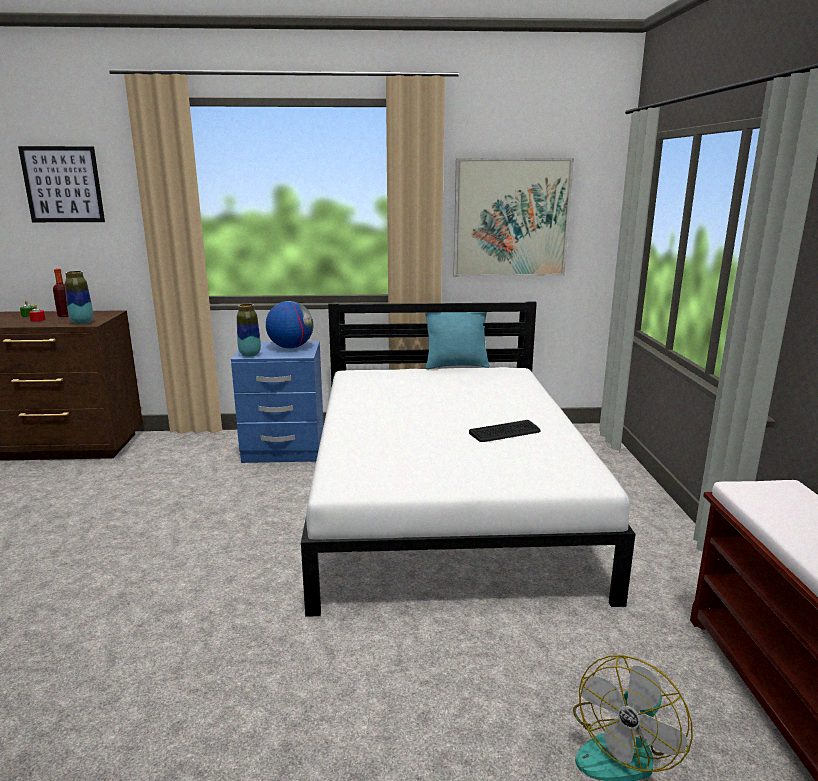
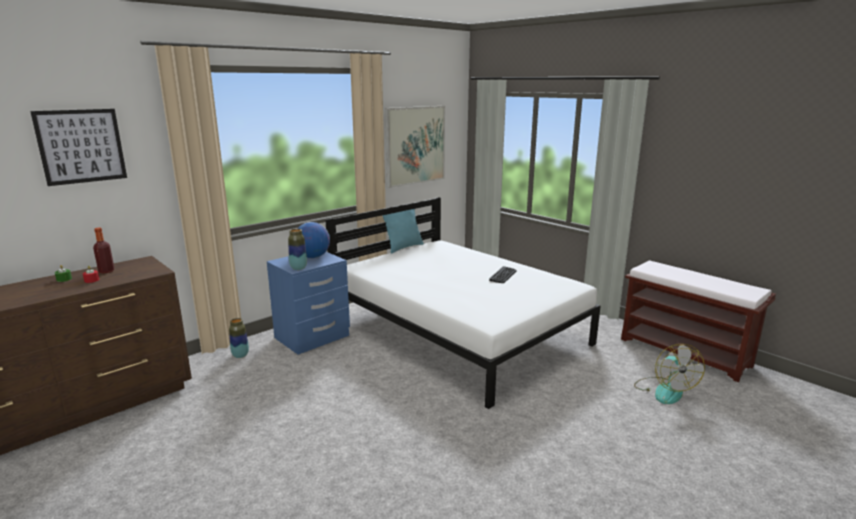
camera: 40 degrees left, 0 degrees up
vase [65,271,93,324] -> vase moved to [229,318,249,358]

